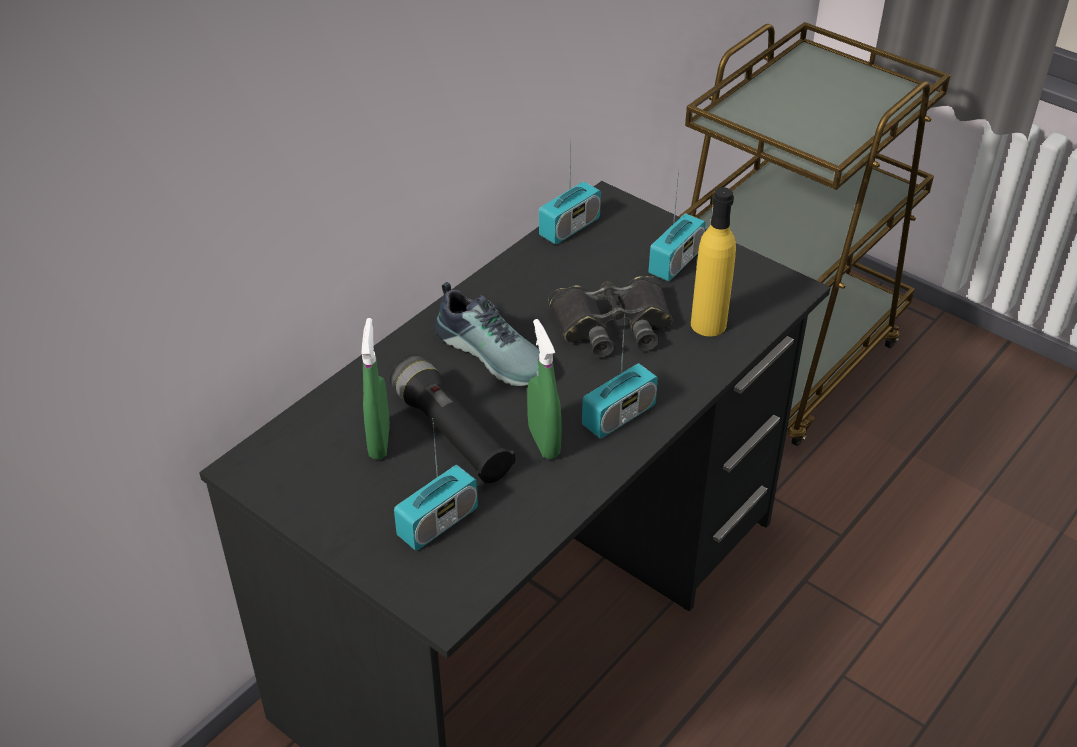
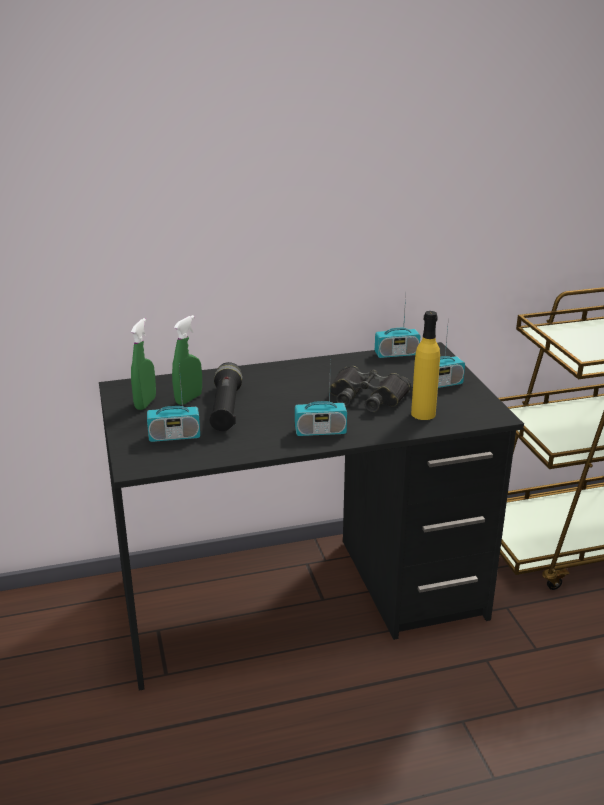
camera: 35 degrees right, 15 degrees down
shoe [434,282,540,386] -> none
green spray bottle [527,319,562,459] -> green spray bottle moved to [131,318,156,410]

